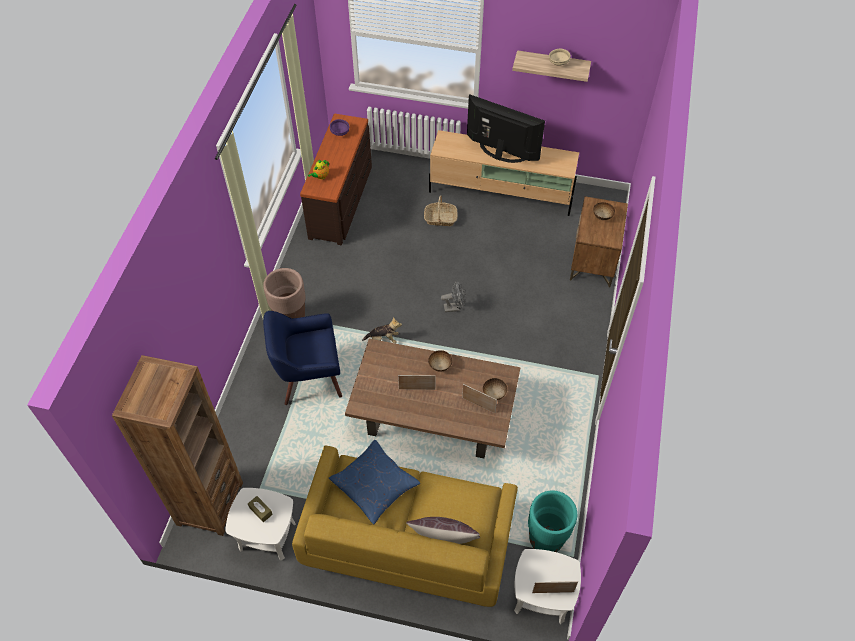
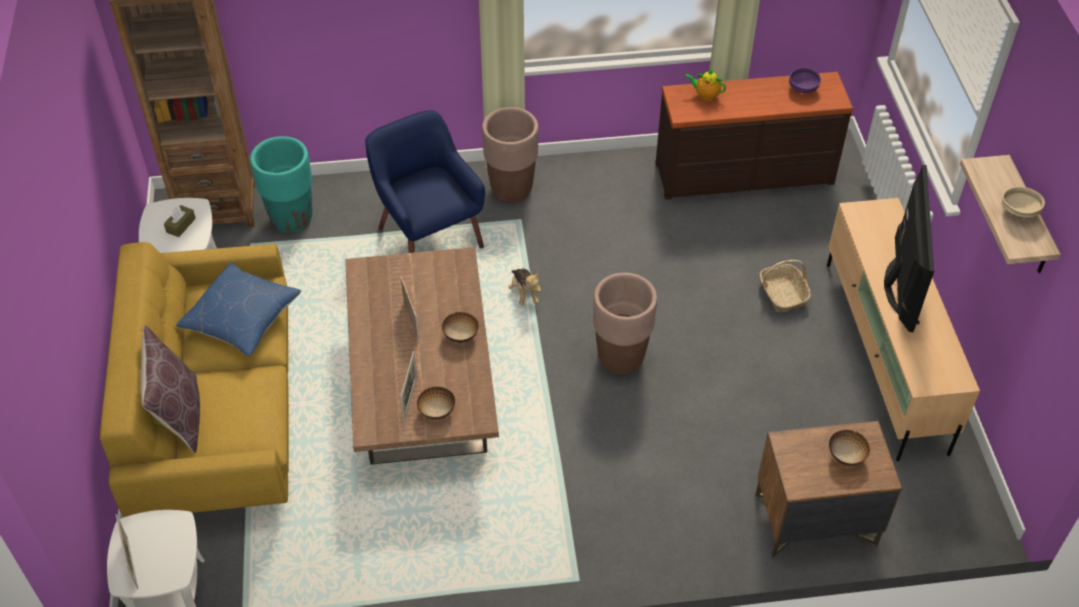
camera: 70 degrees right, 5 degrees down
grey fan [441,281,466,312] -> brown planter [593,273,657,374]
turquoise planter [528,490,577,552] -> turquoise planter moved to [250,136,312,233]

